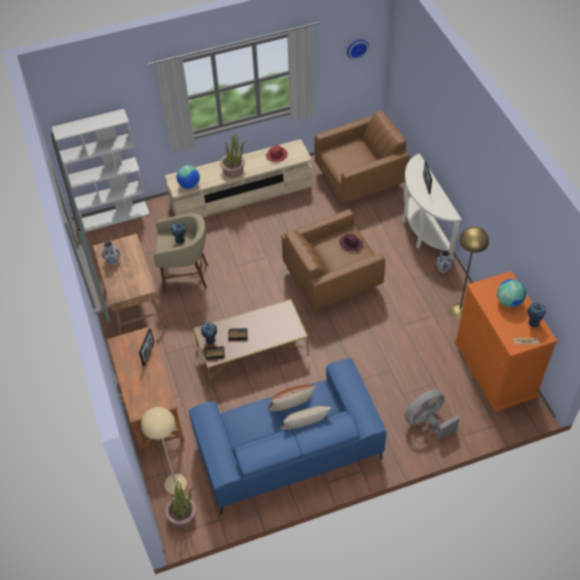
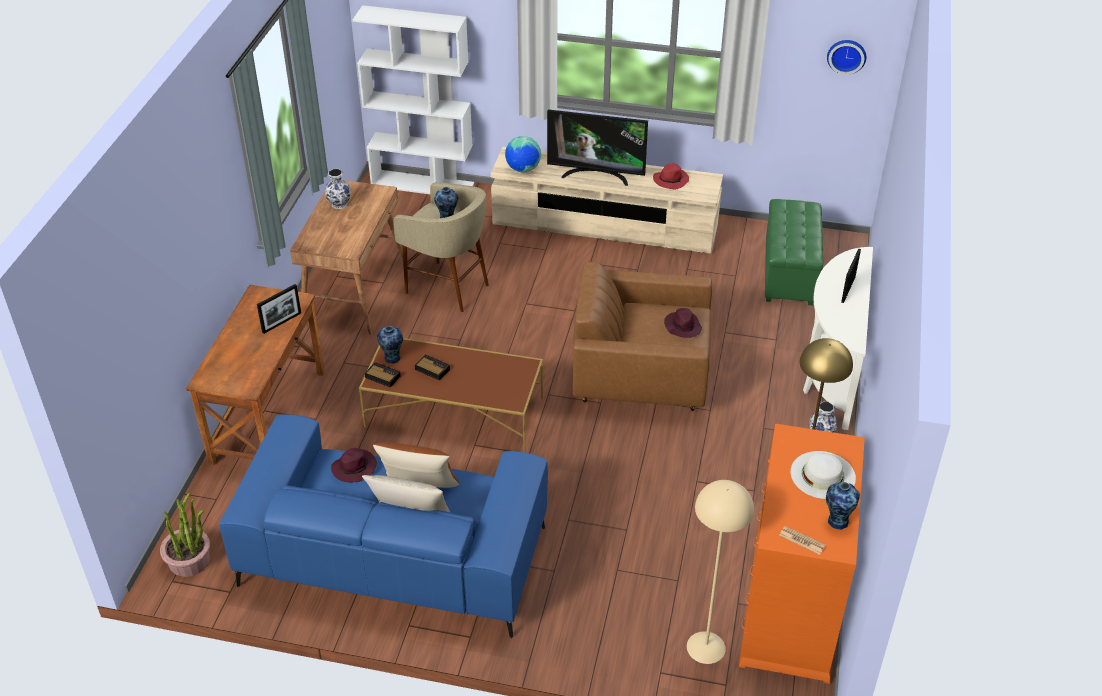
camera: 30 degrees right, 10 degrees down
beige floor lamp [141,407,187,494] -> beige floor lamp moved to [687,480,754,664]
potted plant [220,133,246,178] -> television [547,110,648,186]
brown armchair [315,111,410,205] -> green ottoman [765,199,824,305]
grey fan [405,389,460,440] -> none
globe [497,279,526,307] -> white hat [791,451,856,499]
none -> purple hat [331,448,377,482]

